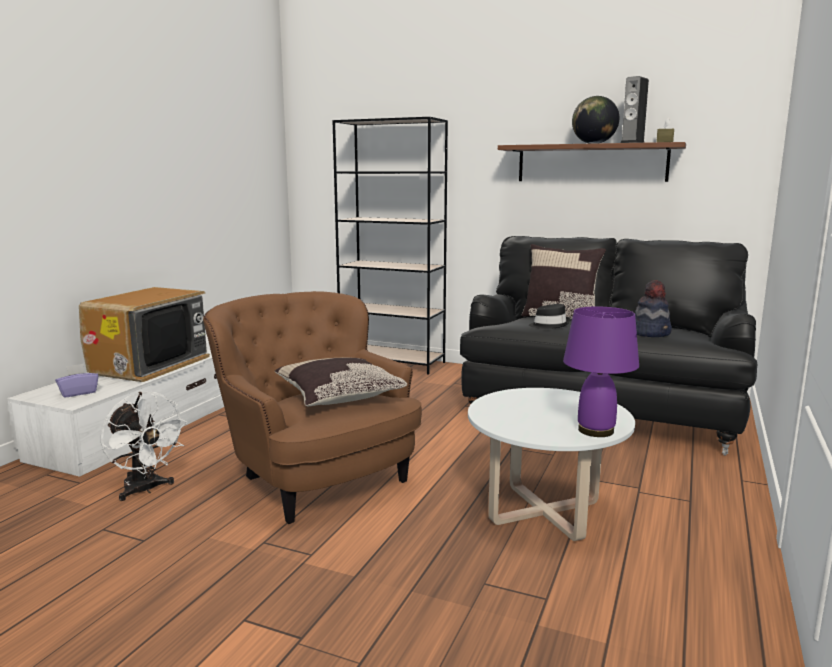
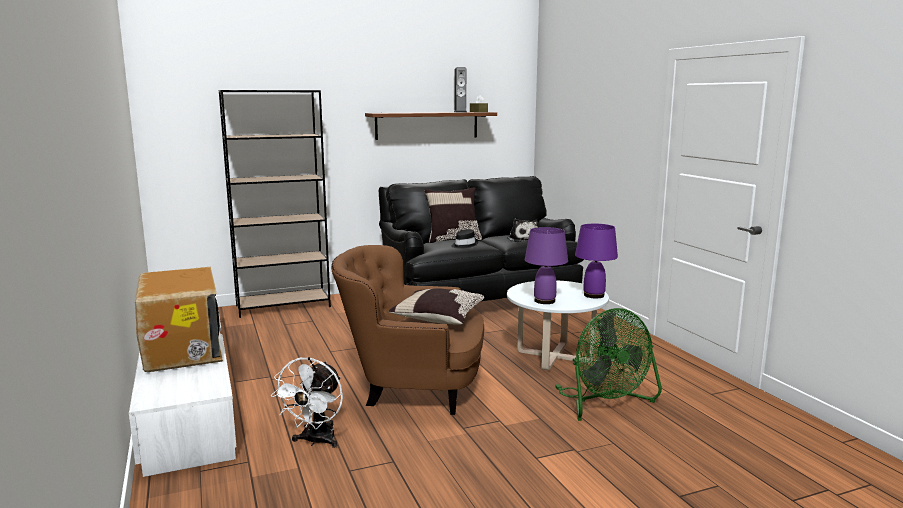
camera: 45 degrees left, 0 degrees up
purple tissue box [55,364,98,398] -> none
white fan [101,392,188,501] -> white fan turned 105 degrees clockwise [271,357,343,448]
globe [572,96,619,144] -> none
hat [635,280,672,337] -> plush toy [507,219,538,242]
none -> purple table lamp [525,227,568,304]
none -> green fan [555,308,662,421]

